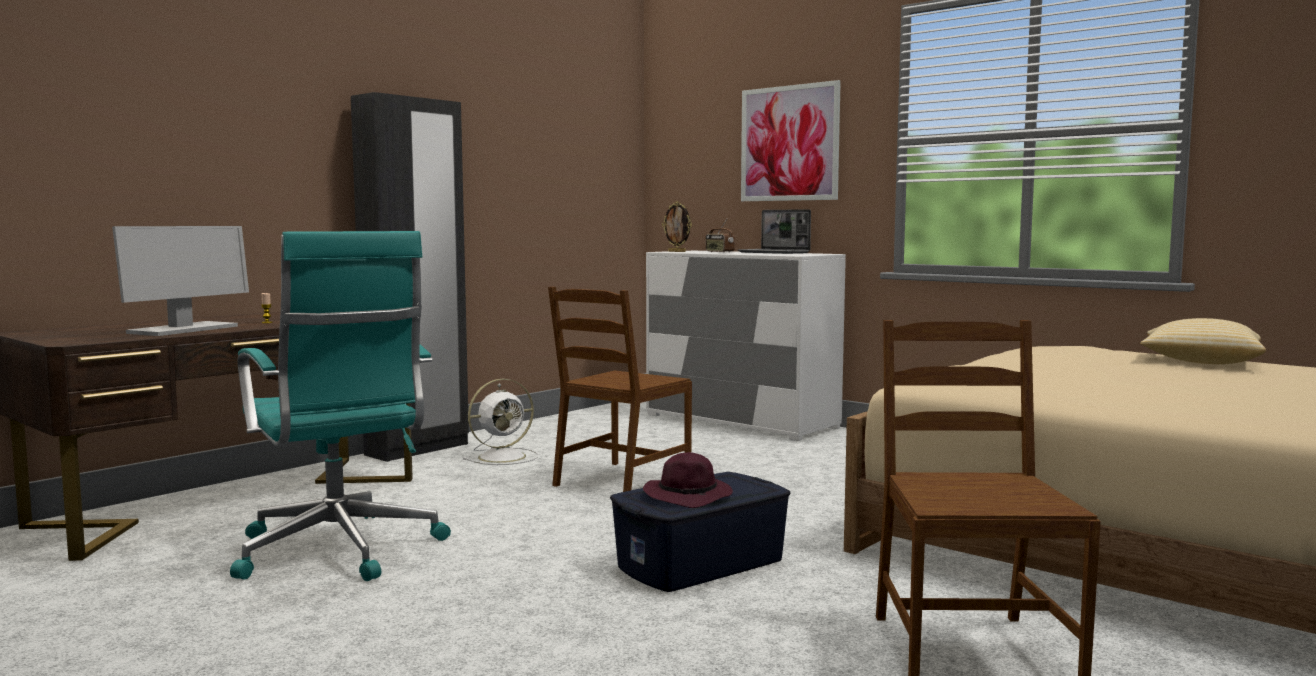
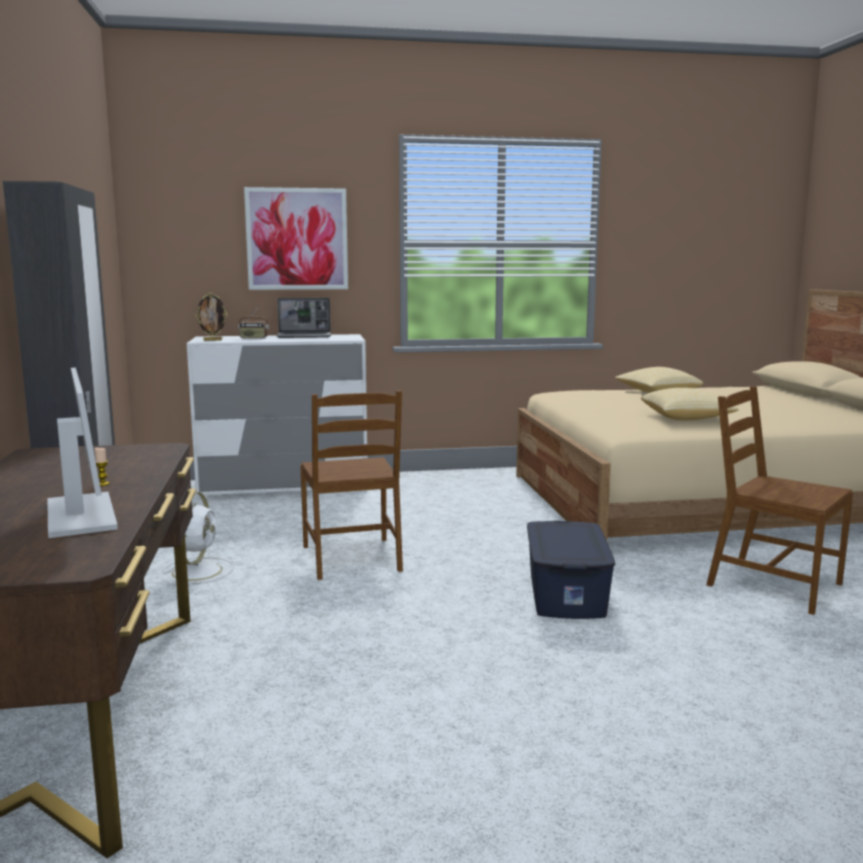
camera: 50 degrees left, 5 degrees up
turquoise office chair [230,231,451,581] -> none
purple hat [643,452,733,508] -> none
none -> pillow [641,388,739,420]

